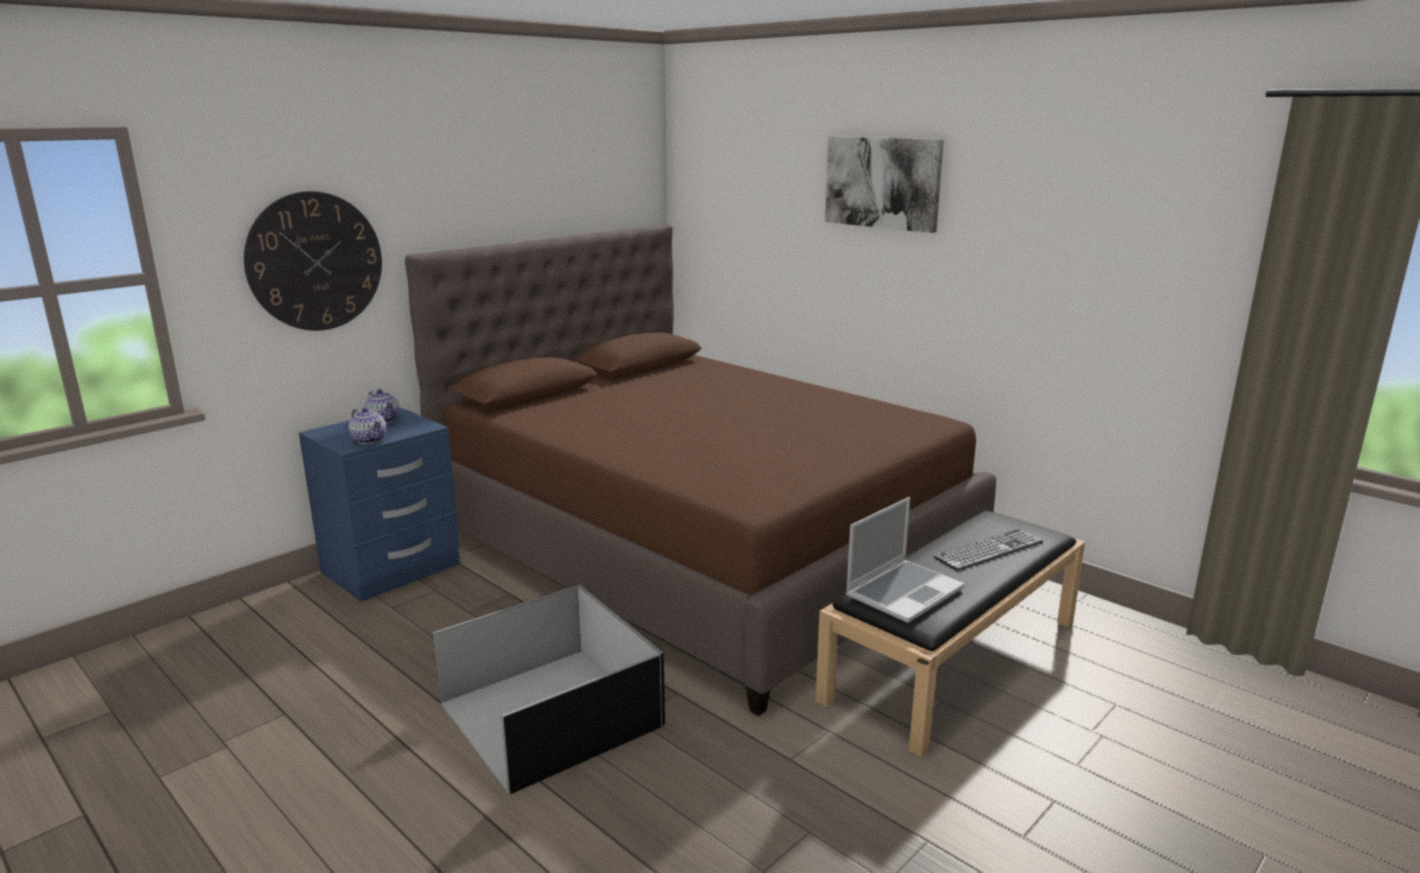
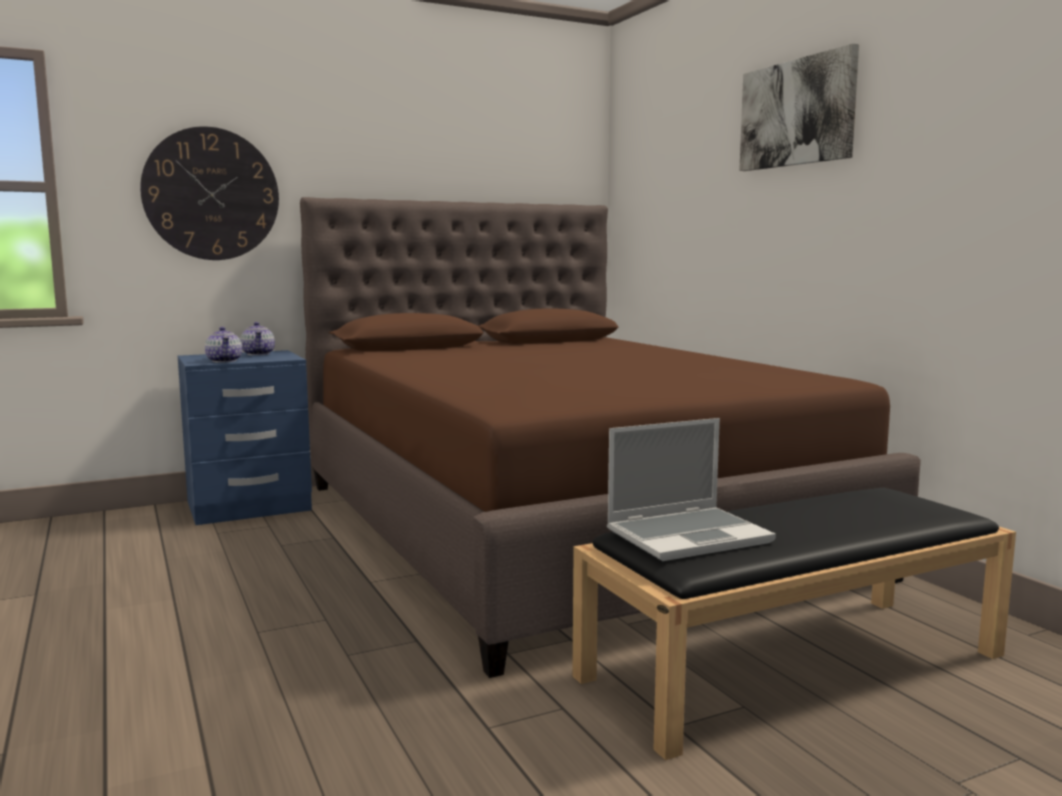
camera: 20 degrees right, 10 degrees down
black storage box [433,585,665,794] -> none
keyboard [933,529,1043,571] -> none

